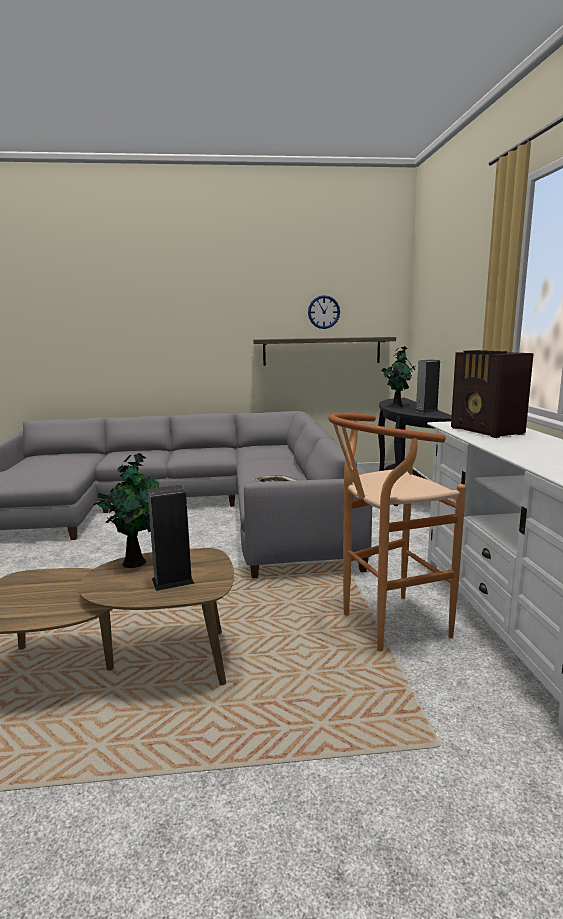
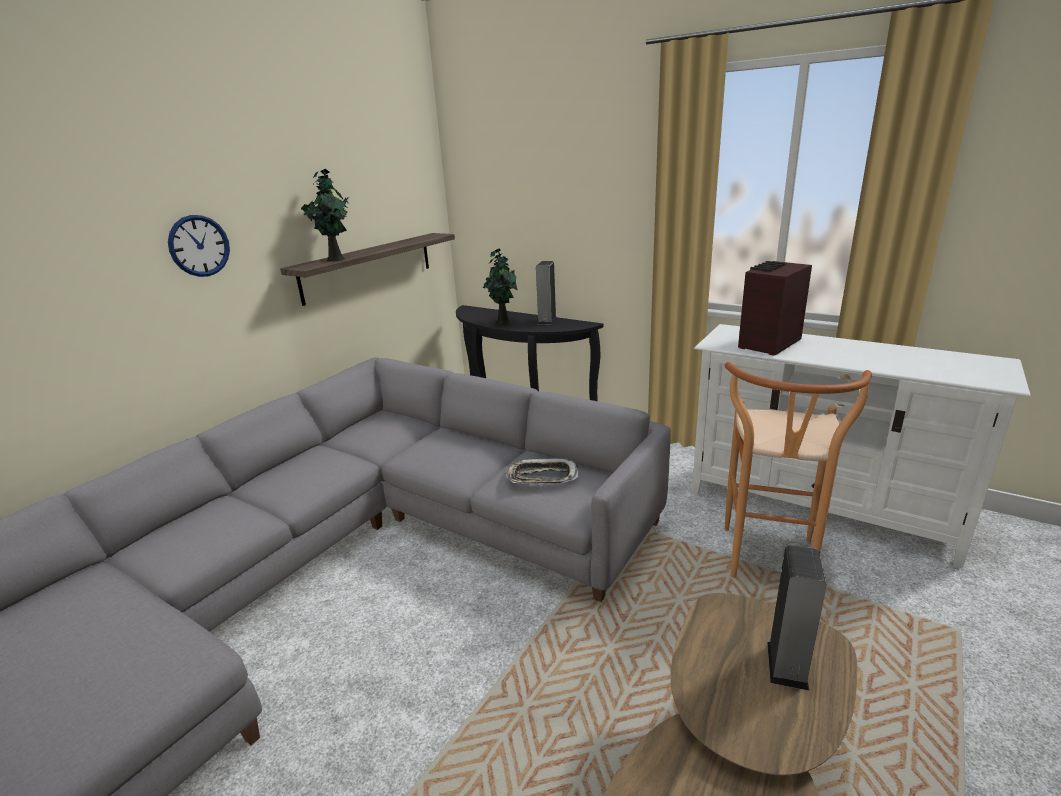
camera: 50 degrees left, 10 degrees up
potted plant [93,453,159,568] -> potted plant moved to [301,168,349,262]
wall clock [308,295,340,329] -> wall clock moved to [168,215,230,277]
radio [451,350,534,438] -> radio turned 120 degrees clockwise [738,261,812,356]

